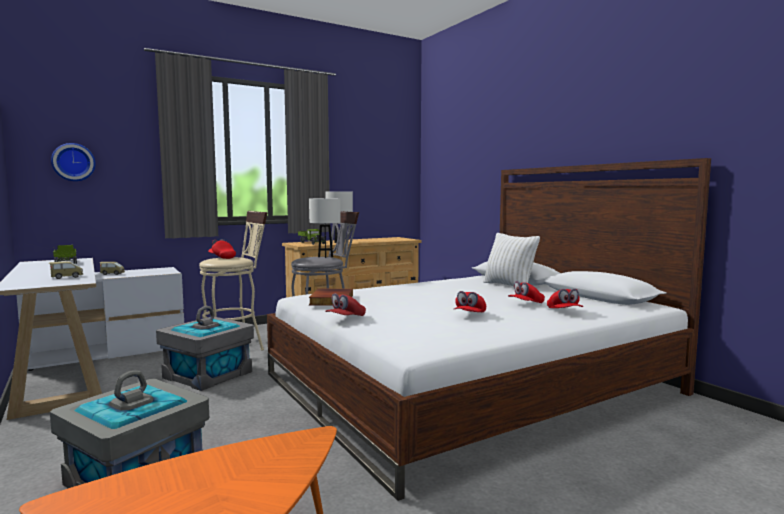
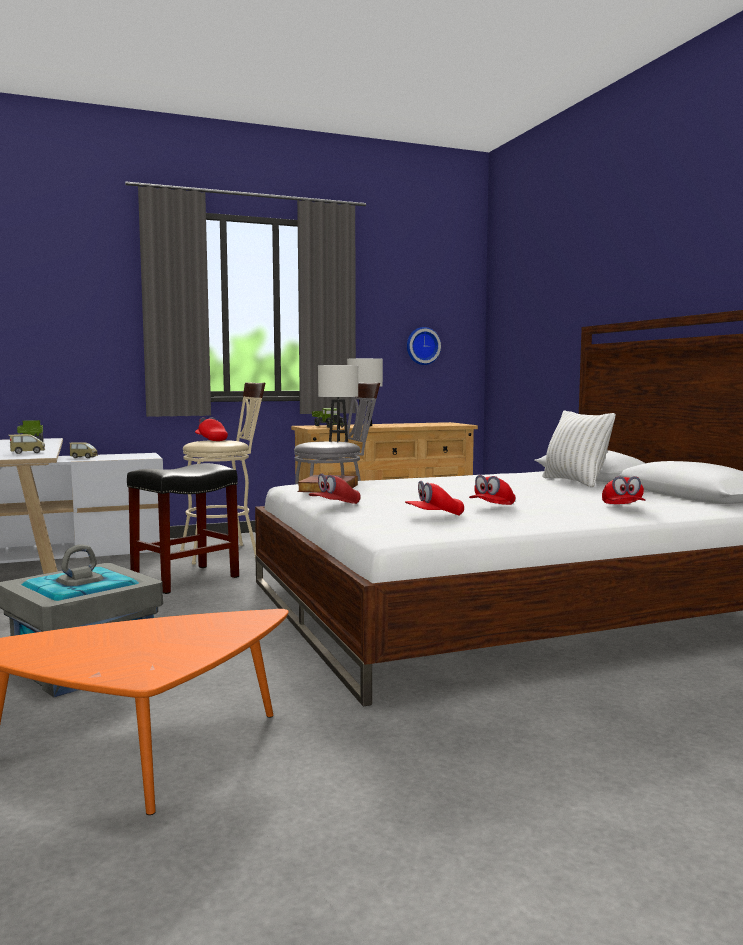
camera: 10 degrees right, 0 degrees up
wall clock [51,143,96,181] -> wall clock moved to [407,327,441,365]
grey storage box [156,306,254,391] -> black stool [127,463,239,594]
red cap [508,281,545,303] -> red cap moved to [405,481,464,516]

